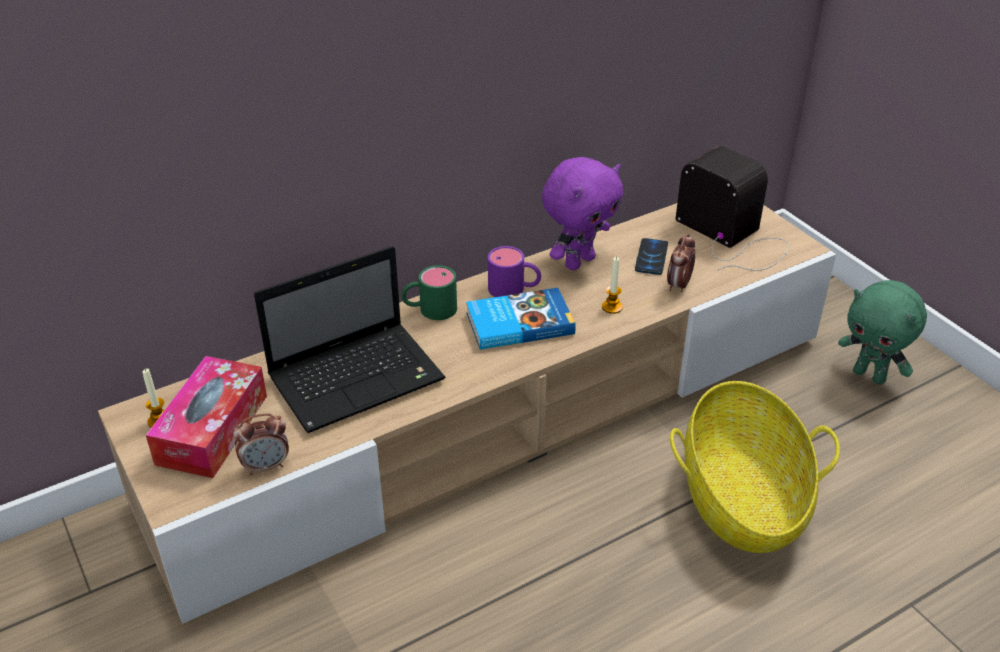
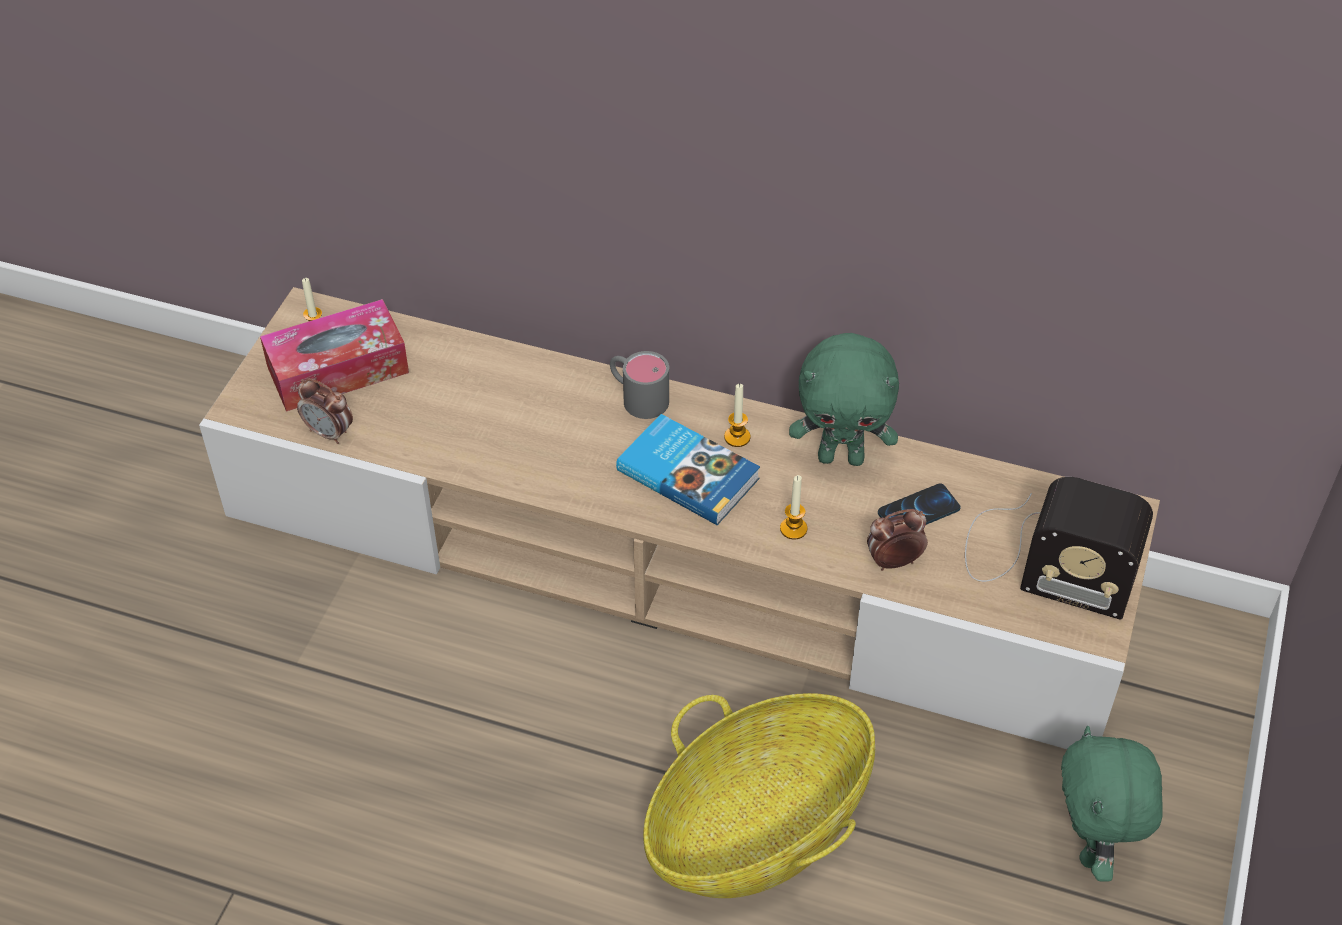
camera: 50 degrees right, 10 degrees up
laptop [254,246,446,433] -> none
green mug [401,265,457,320] -> grey mug [610,351,669,419]
purple mug [488,246,541,297] -> candle [724,384,751,447]
purple plush toy [542,157,623,270] -> green plush toy [789,333,899,466]
radio [675,146,789,271] -> radio turned 105 degrees clockwise [965,477,1153,620]

